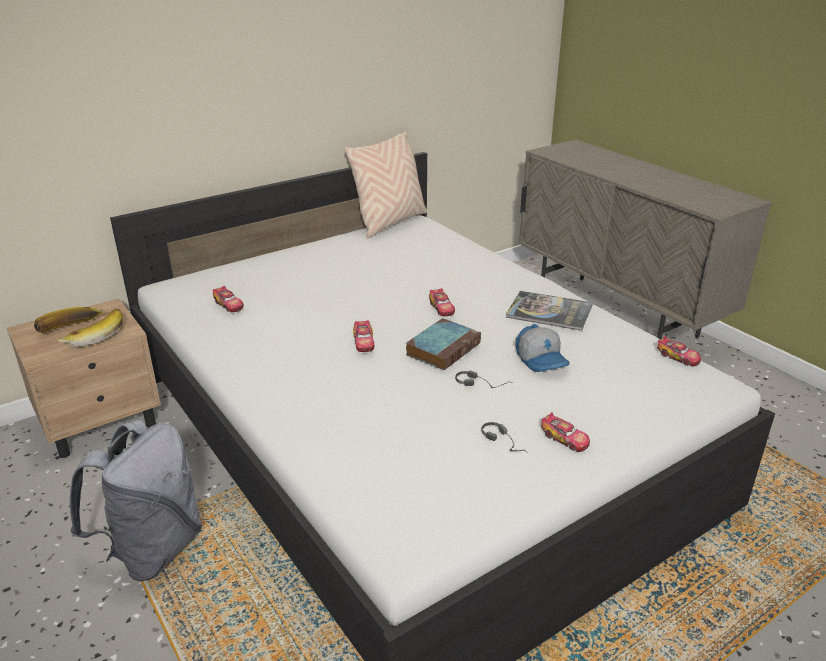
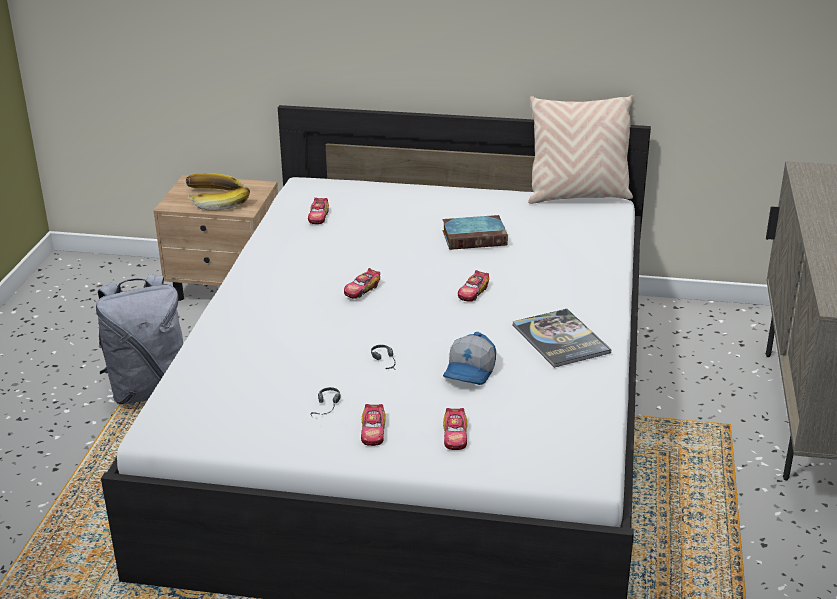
camera: 45 degrees right, 0 degrees up
book [406,318,481,370] -> book moved to [442,215,508,250]
toy car [657,336,701,367] -> toy car moved to [443,408,467,450]

